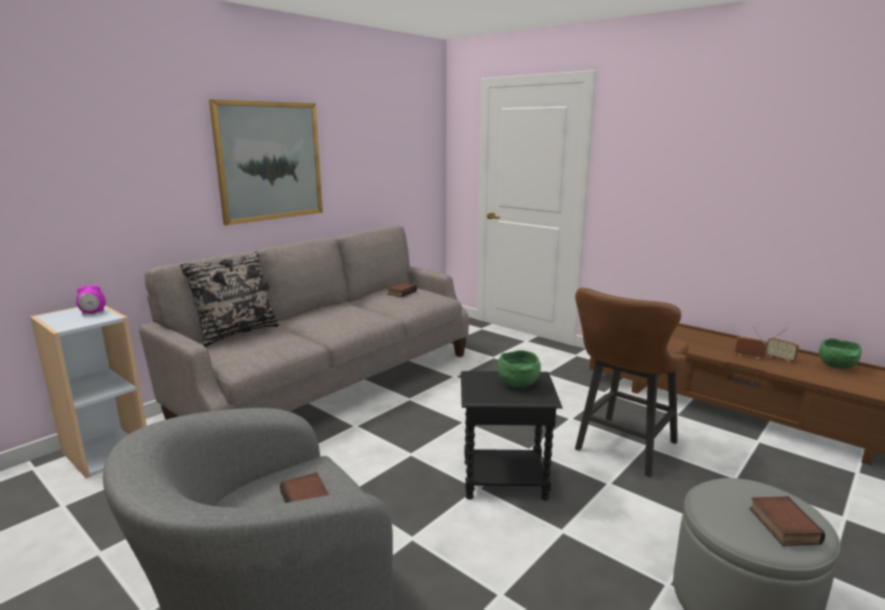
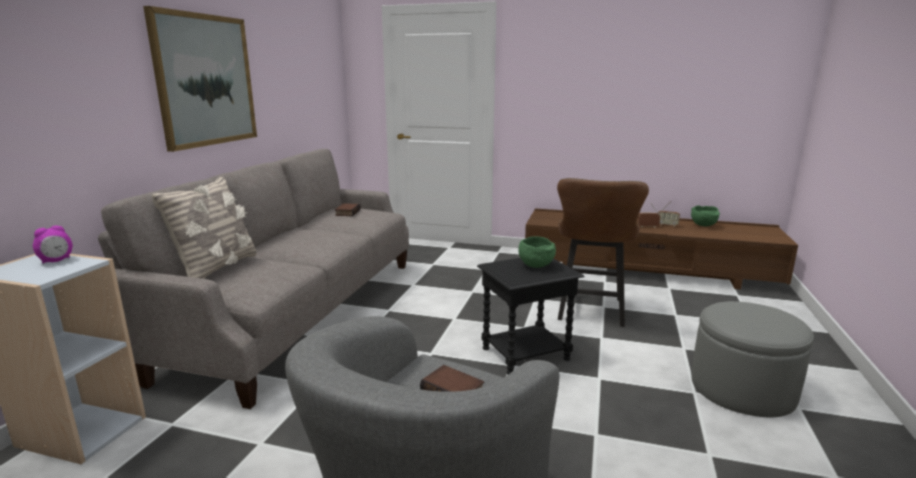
camera: 25 degrees left, 0 degrees up
black pillow [180,252,279,347] -> beige pillow [152,177,257,279]
book [750,496,825,546] -> none

